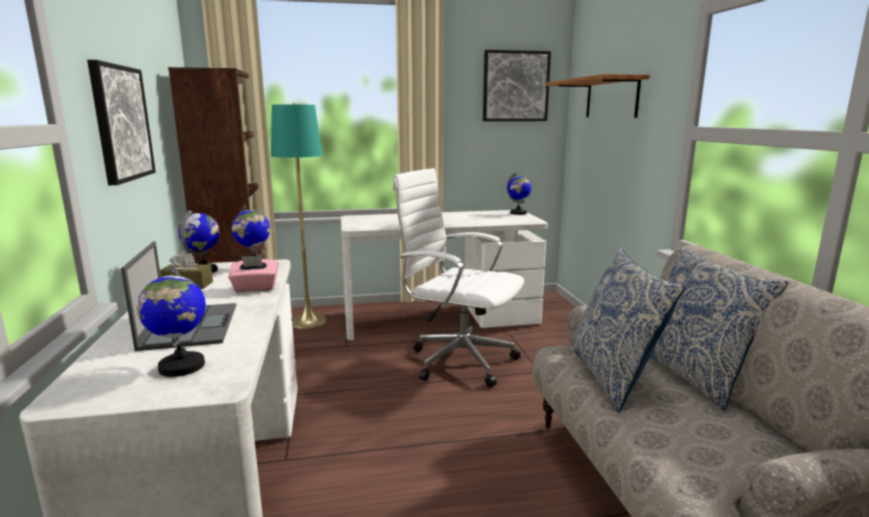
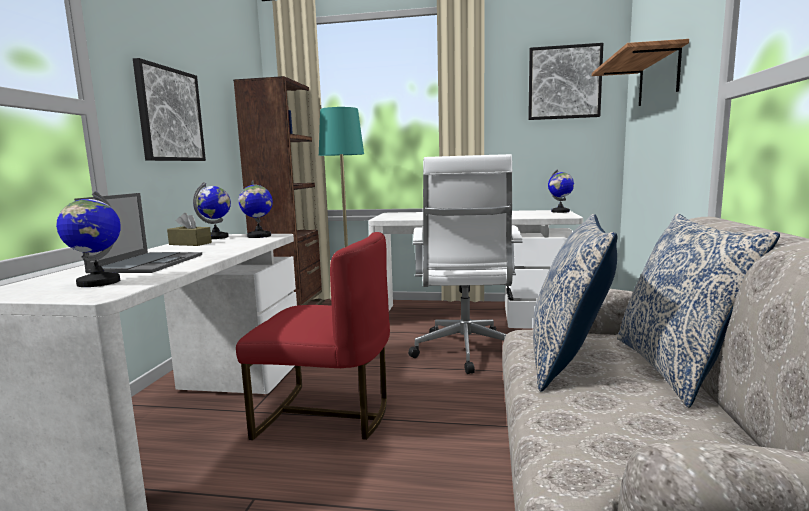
camera: 20 degrees right, 5 degrees down
pink tissue box [228,256,279,292] -> none
white office chair [392,168,524,387] -> white office chair turned 135 degrees counterclockwise [408,154,522,374]
none -> red chair [236,232,390,440]

